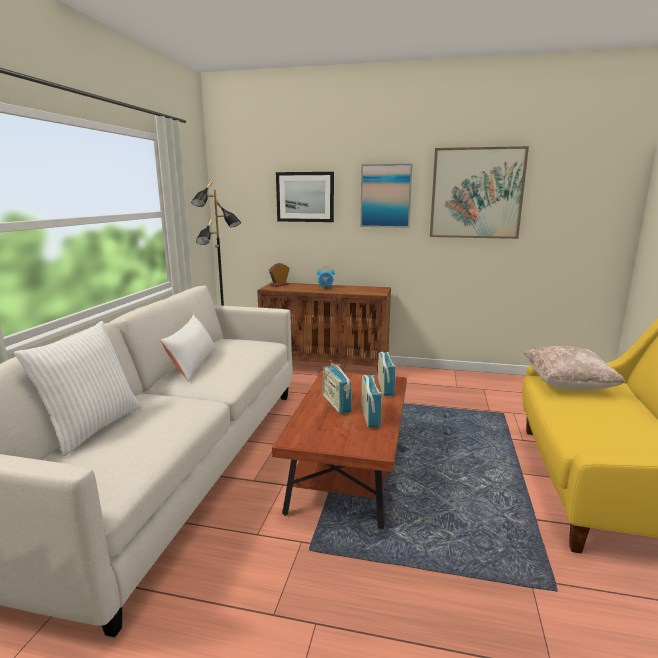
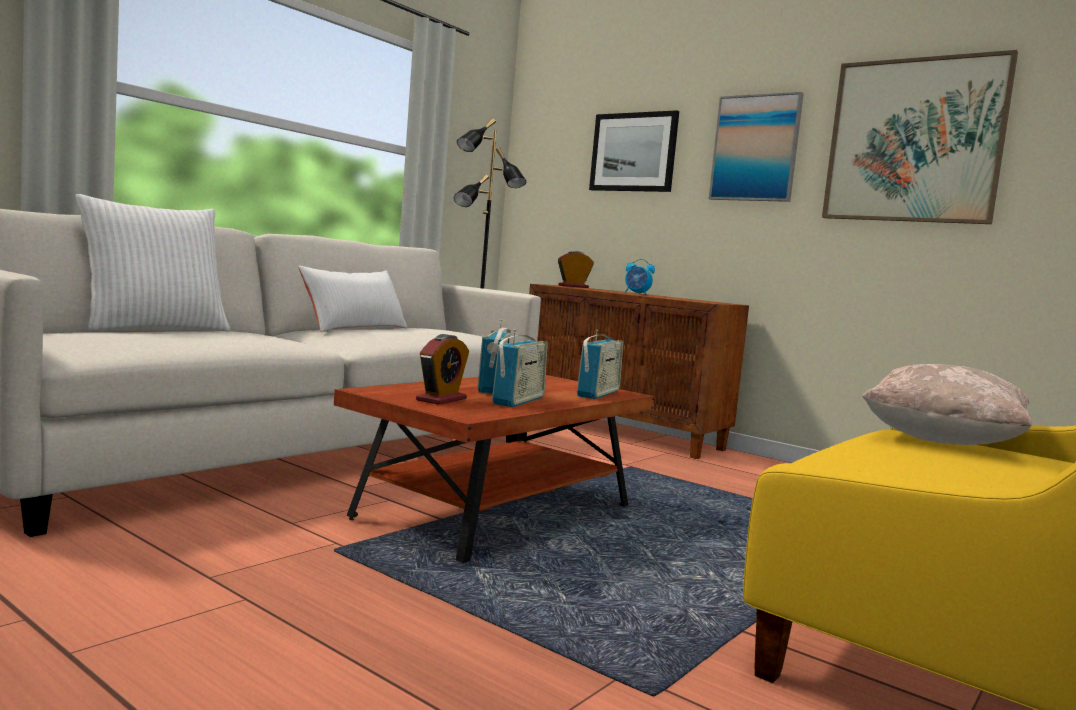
camera: 25 degrees right, 10 degrees down
none -> alarm clock [416,334,469,405]

